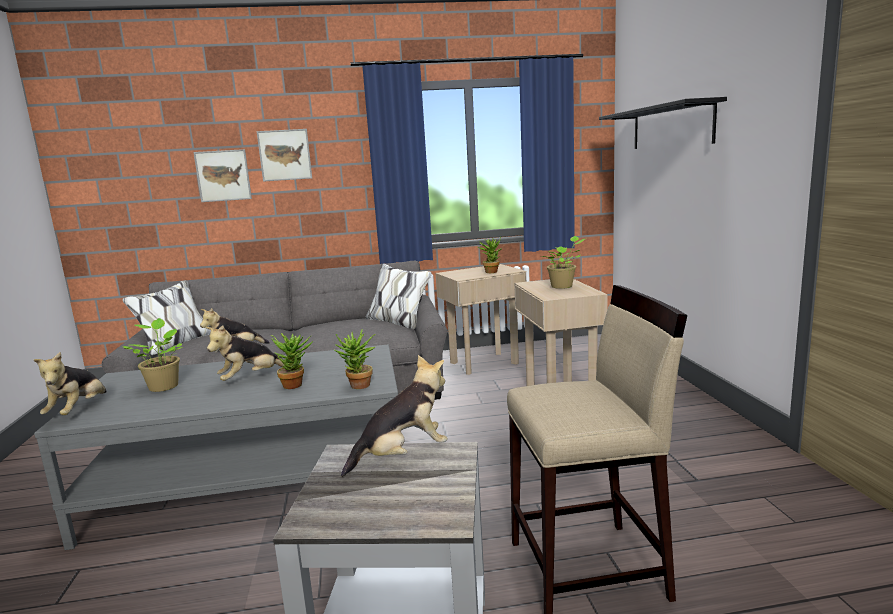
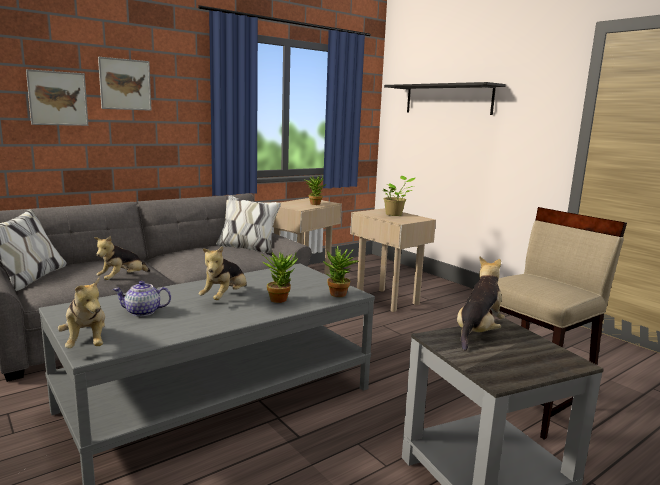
camera: 30 degrees left, 0 degrees up
potted plant [123,318,183,392] -> teapot [113,281,171,316]

